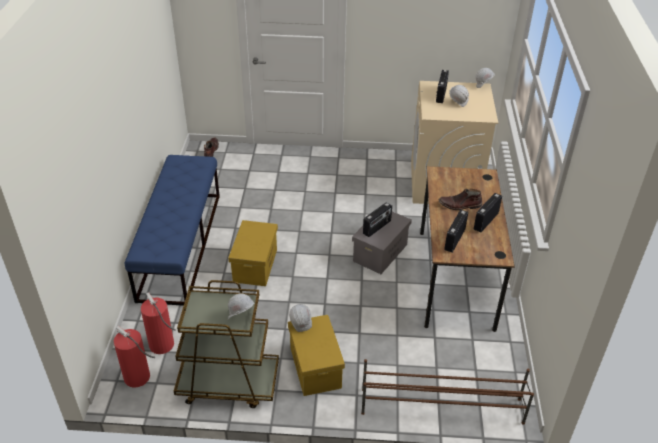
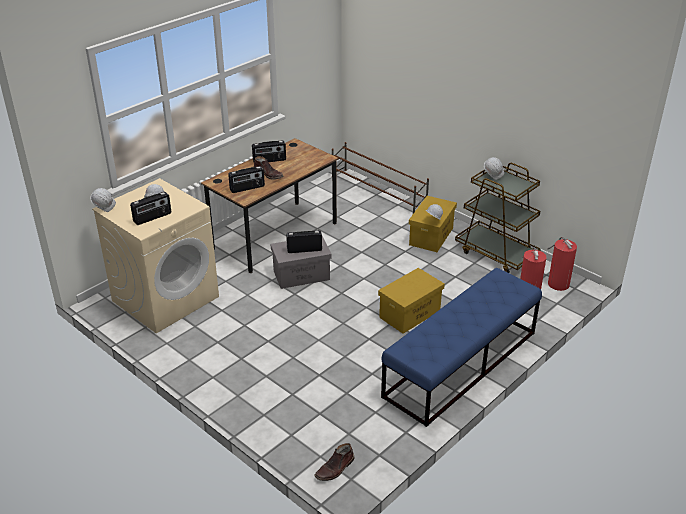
camera: 140 degrees left, 5 degrees down
radio [444,210,468,253] -> radio moved to [228,166,265,193]

